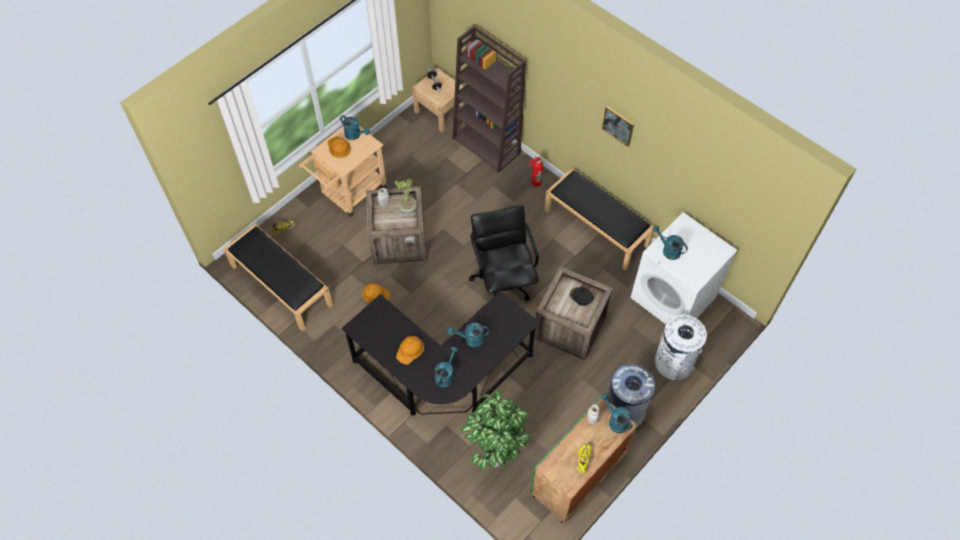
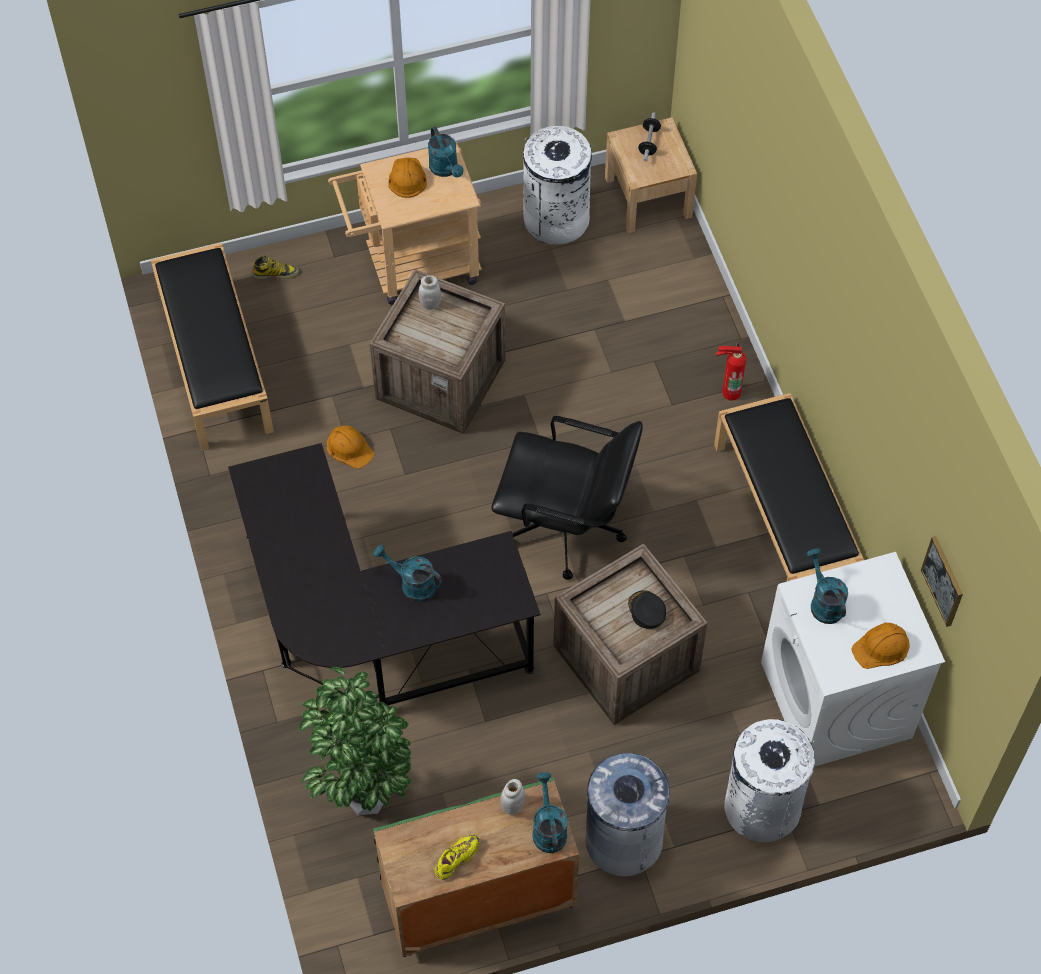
camera: 30 degrees right, 0 degrees up
potted plant [394,179,417,213] -> none
orange hard hat [396,336,424,365] -> orange hard hat moved to [851,623,910,669]
turquoise watering can [435,347,458,387] -> none
brown bookcase [452,26,526,173] -> none
black office chair [469,205,539,301] -> black office chair turned 90 degrees clockwise [491,416,643,580]
picture [602,106,634,147] -> picture moved to [921,536,963,627]
none -> white trash can [523,126,592,245]

